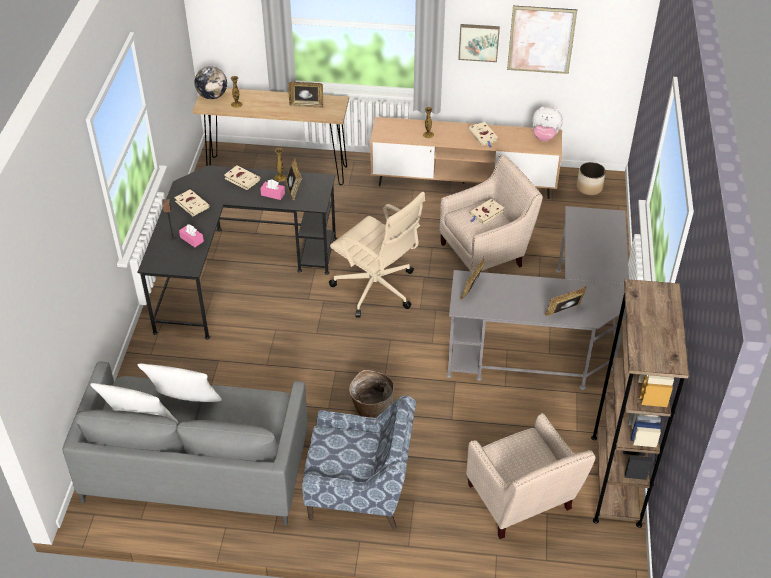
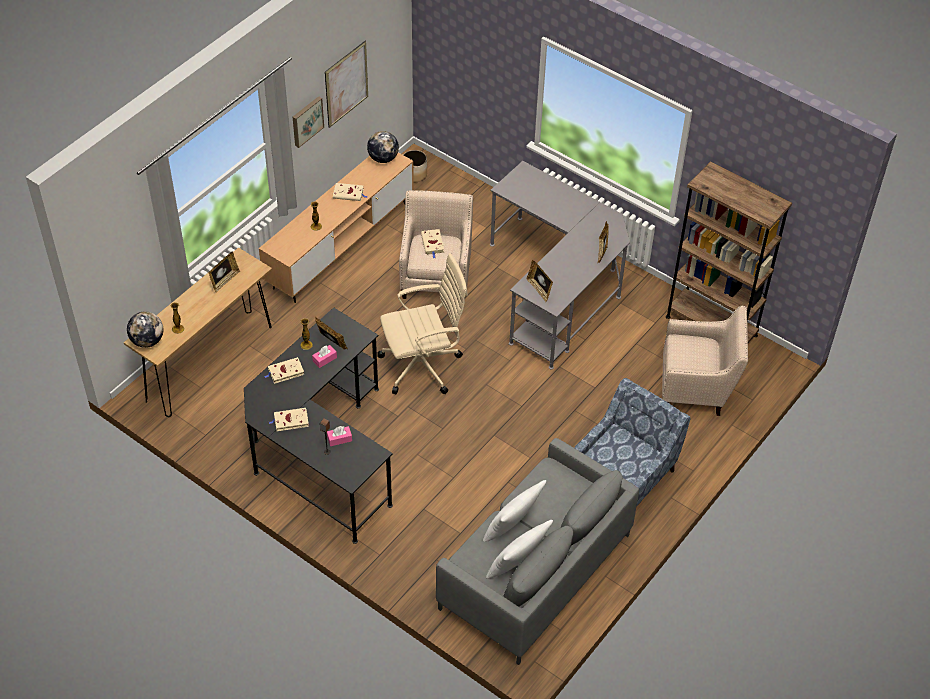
camera: 60 degrees left, 5 degrees up
basket [349,370,394,418] -> none
plush toy [532,107,563,141] -> globe [367,131,399,163]

